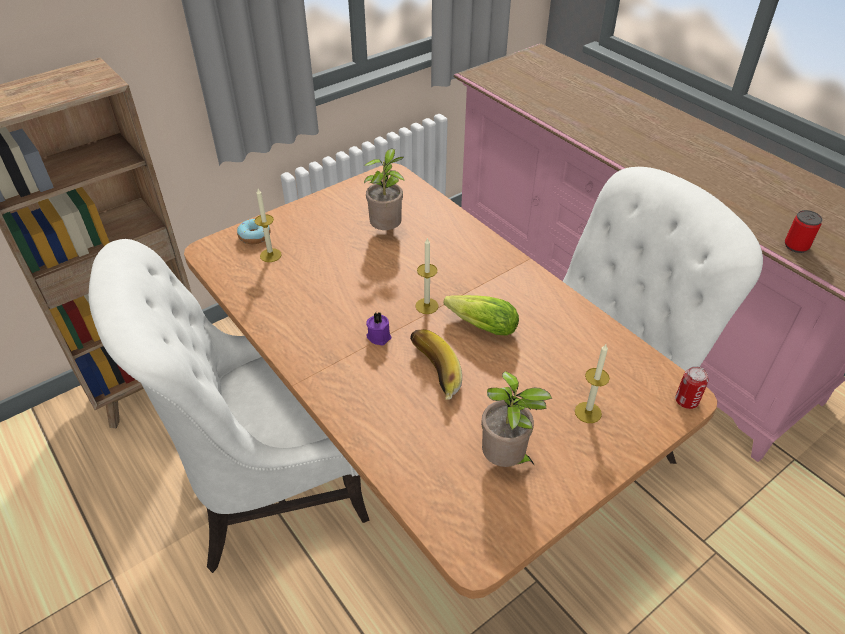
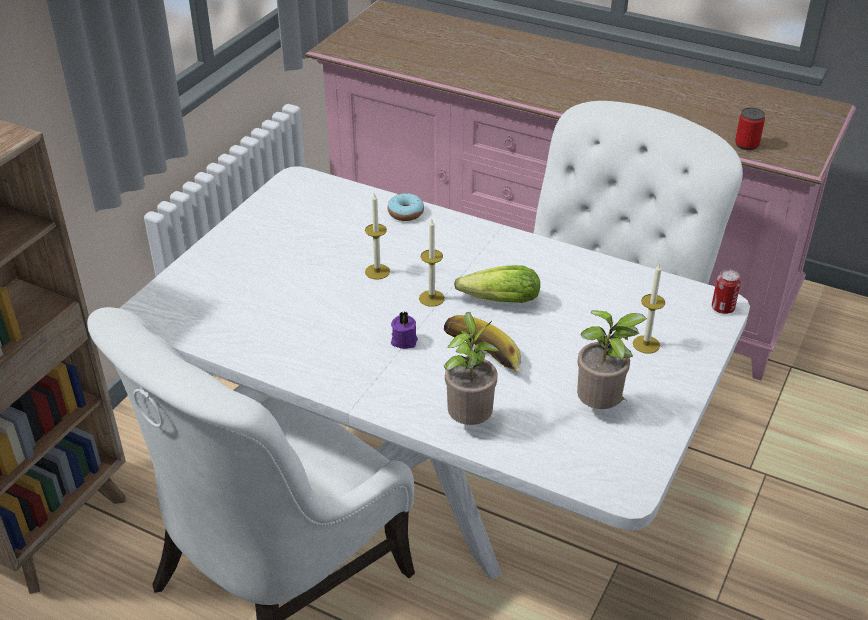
camera: 25 degrees left, 5 degrees down
brown dining table [184,163,717,599] -> white dining table [120,166,750,579]
donut [237,218,270,244] -> donut moved to [388,193,424,221]
candle [255,189,282,262] -> candle moved to [365,193,390,280]
potted plant [364,149,405,230] -> potted plant moved to [444,312,499,425]

